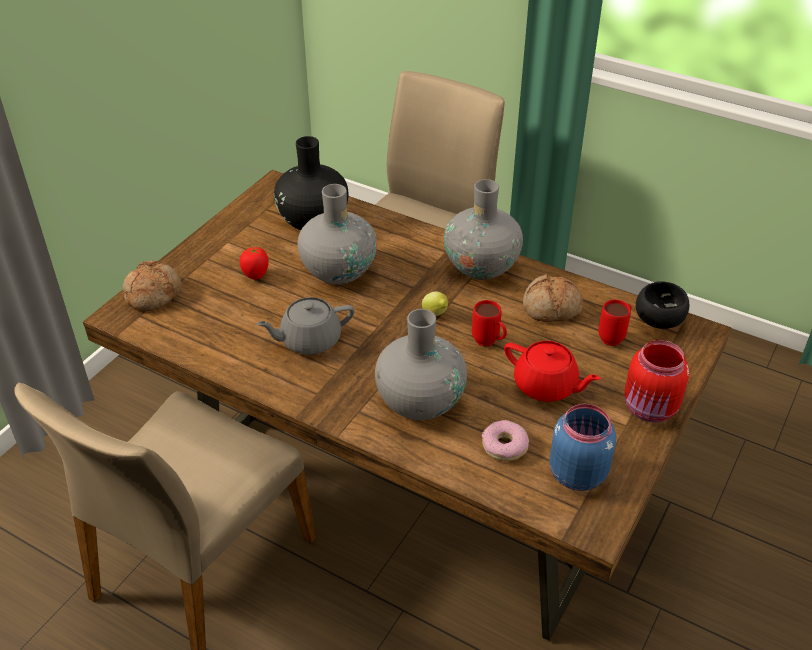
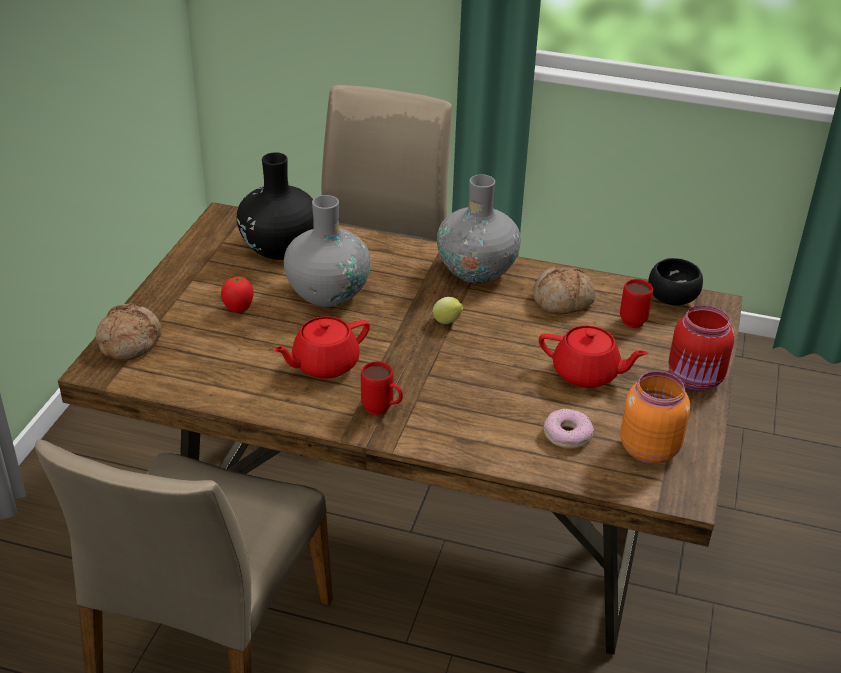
camera: 15 degrees left, 5 degrees down
grey teapot [257,297,355,355] -> red teapot [273,316,370,379]
grey vase [375,309,467,420] -> none
red mug [472,300,507,346] -> red mug moved to [361,361,403,415]
blue jar [549,404,616,491] -> orange jar [620,371,690,464]

